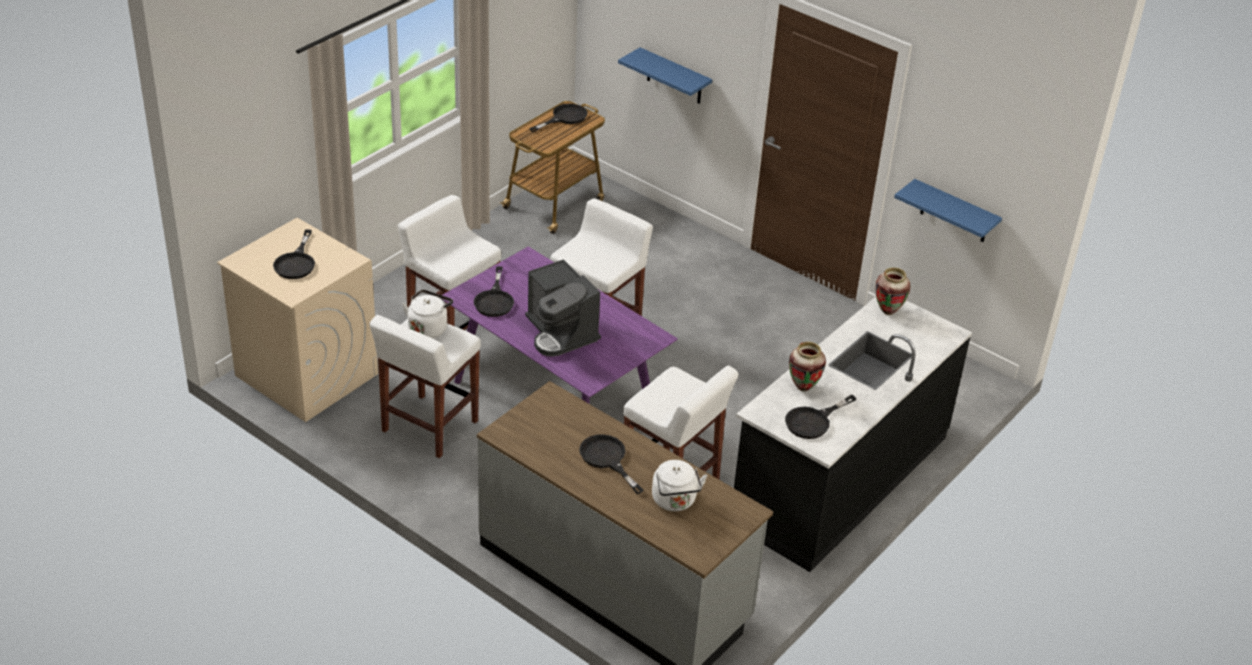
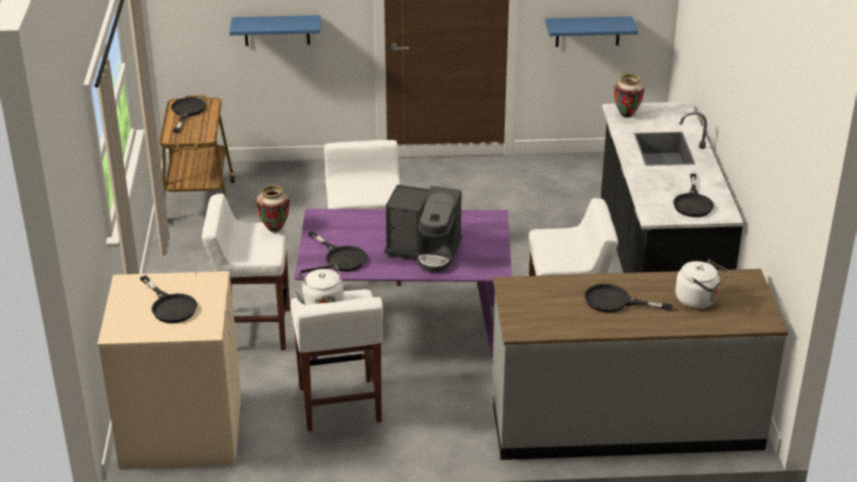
camera: 40 degrees left, 5 degrees down
vase [789,342,826,391] -> vase moved to [256,185,290,232]

